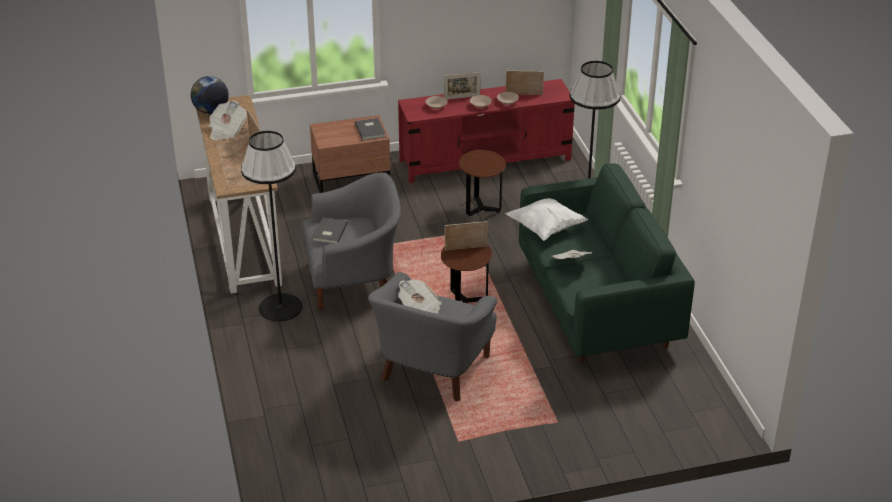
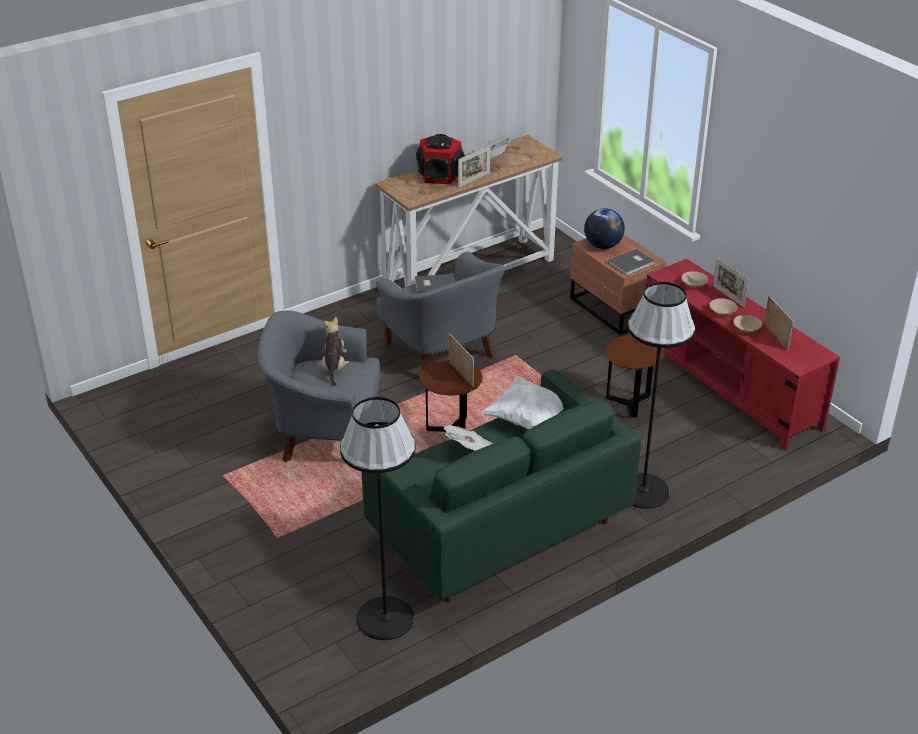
camera: 70 degrees right, 0 degrees up
globe [191,76,229,114] -> globe moved to [584,208,625,249]
black floor lamp [241,131,302,321] -> black floor lamp moved to [340,397,416,640]
newspaper [398,279,442,314] -> plush toy [322,317,349,386]
none -> speaker [416,134,465,184]

